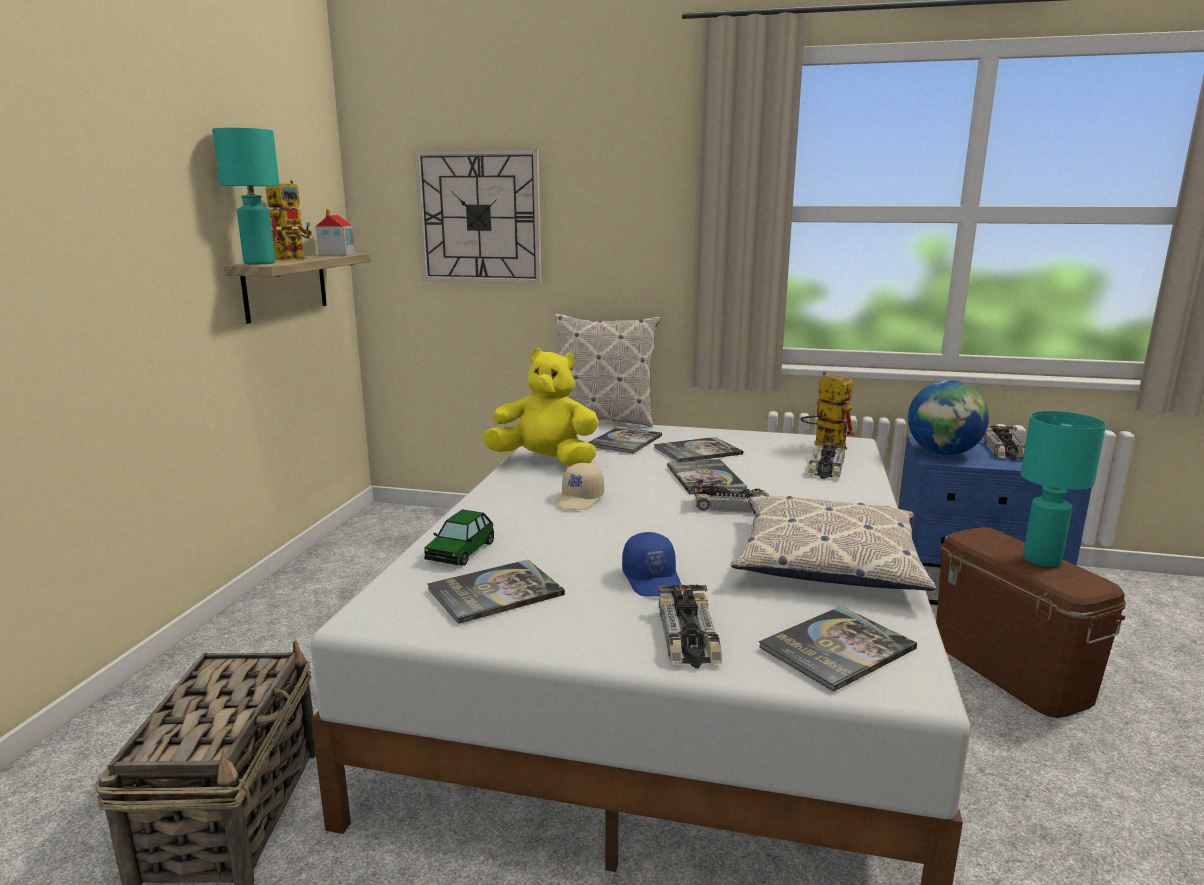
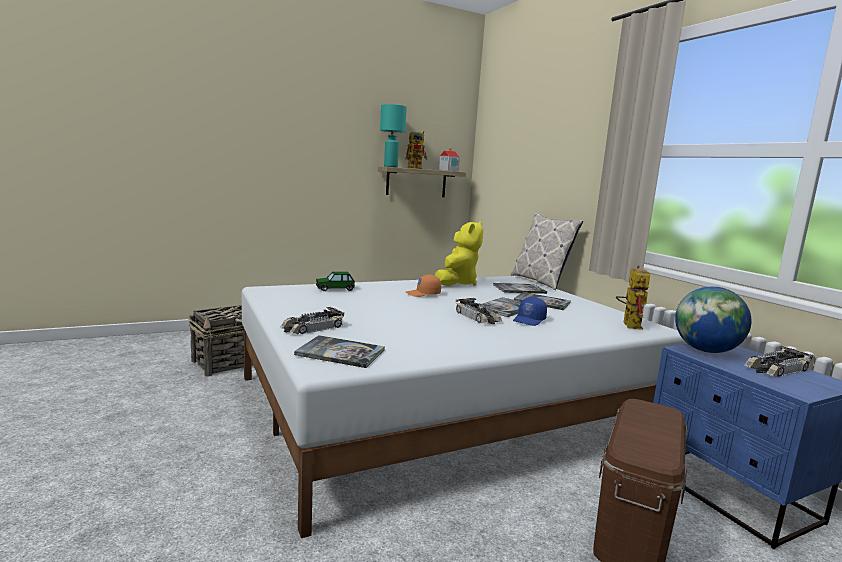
camera: 50 degrees right, 5 degrees down
wall clock [415,149,542,284] -> none
book [427,559,565,624] -> none
yellow plush toy [482,348,599,467] -> yellow plush toy turned 45 degrees clockwise [435,221,484,286]
beige cap [555,463,604,510] -> orange cap [406,274,441,297]
blue cap [622,532,682,596] -> blue cap moved to [513,297,547,326]
pillow [731,494,935,591] -> none
toy car [808,440,846,479] -> none
turquoise table lamp [1020,411,1106,567] -> none

